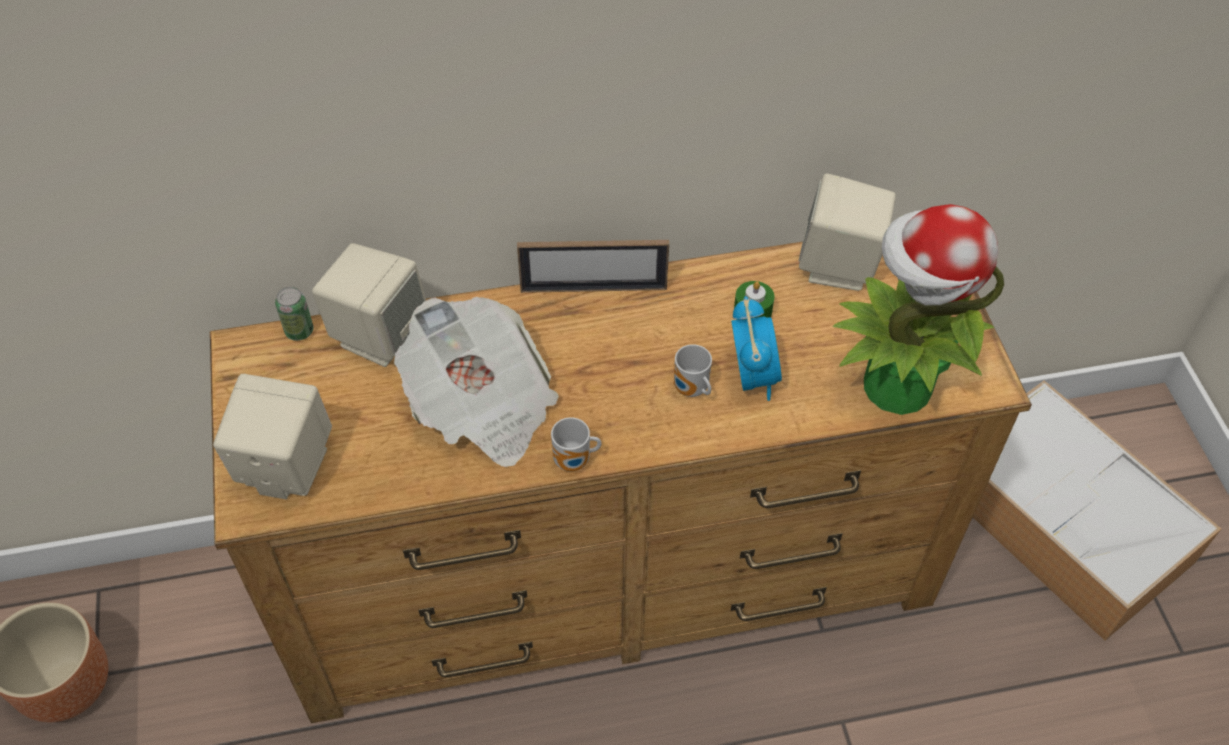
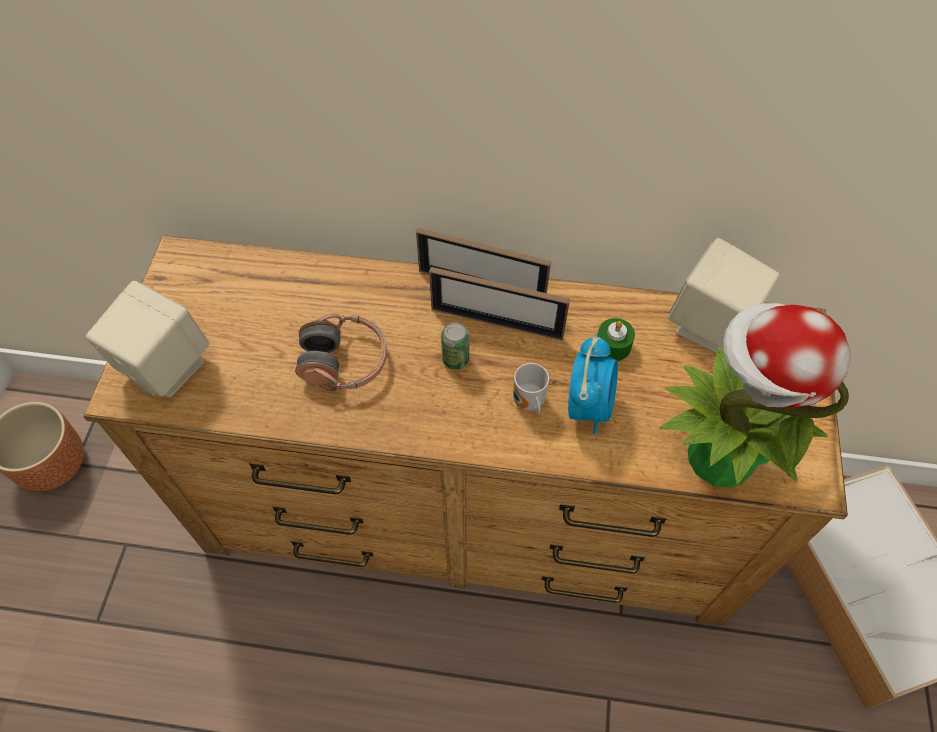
camera: 20 degrees right, 5 degrees up
can [275,287,314,341] -> can moved to [441,322,469,370]
beige speaker [312,243,426,367] -> none
newspaper [394,297,559,467] -> headphones [295,313,387,391]
mug [551,417,601,472] -> none
none -> picture frame [429,267,570,341]

